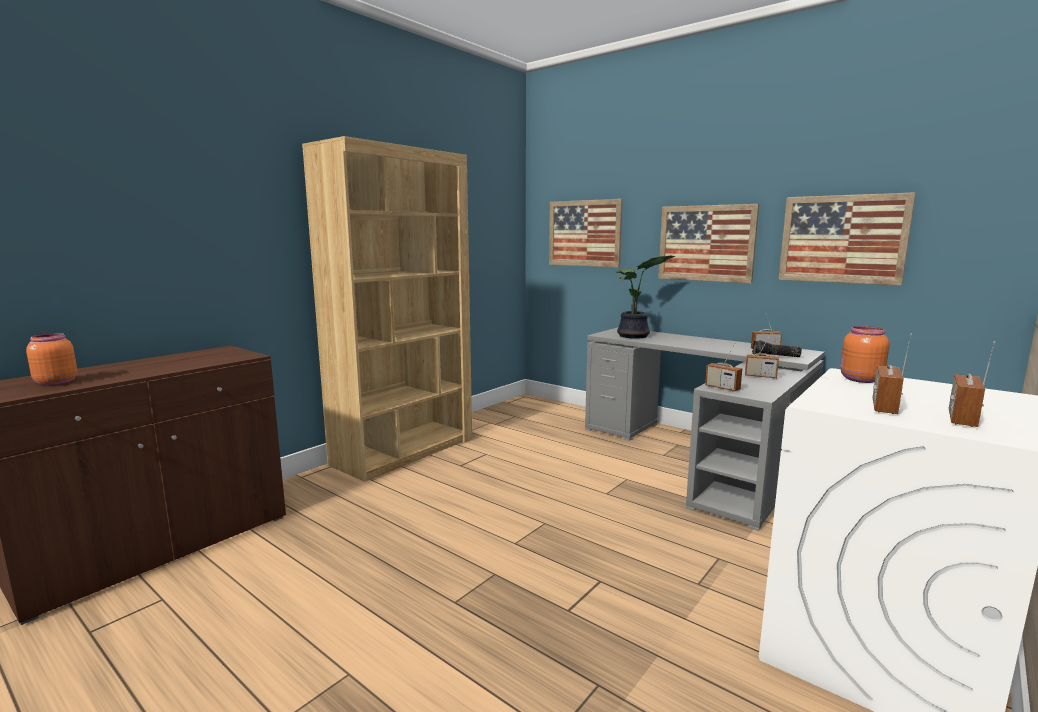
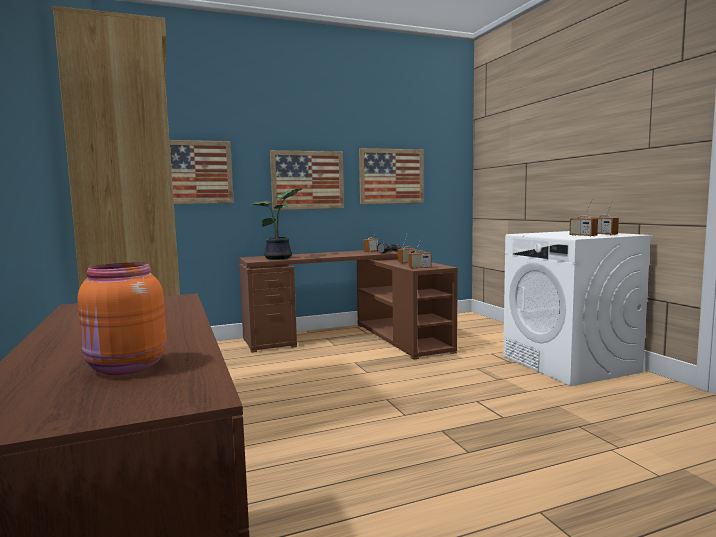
camera: 60 degrees left, 5 degrees down
grey desk [585,328,825,531] -> brown desk [239,250,458,360]
orange jar [840,326,889,383] -> none

